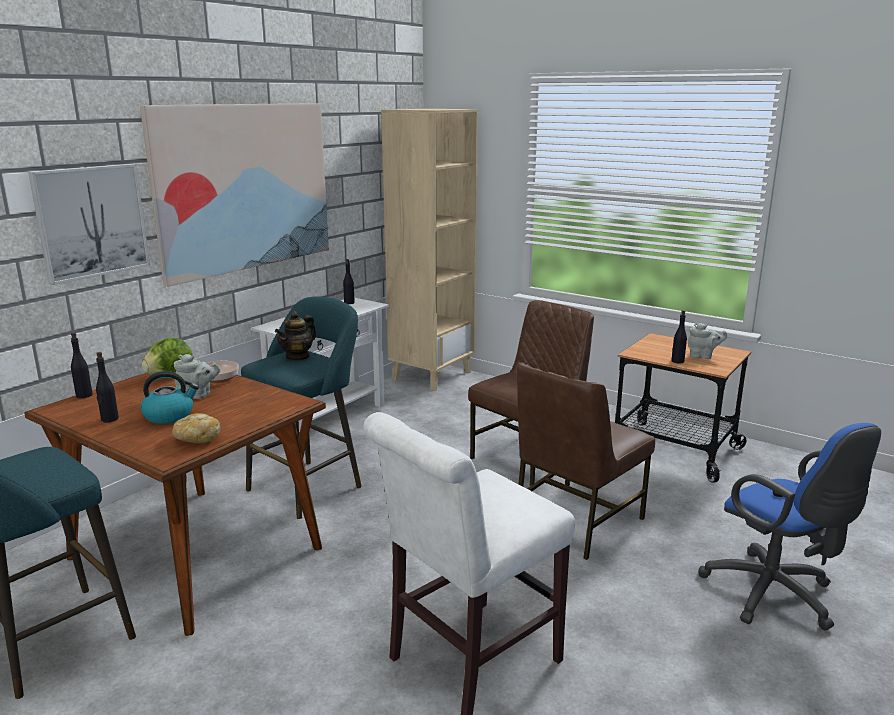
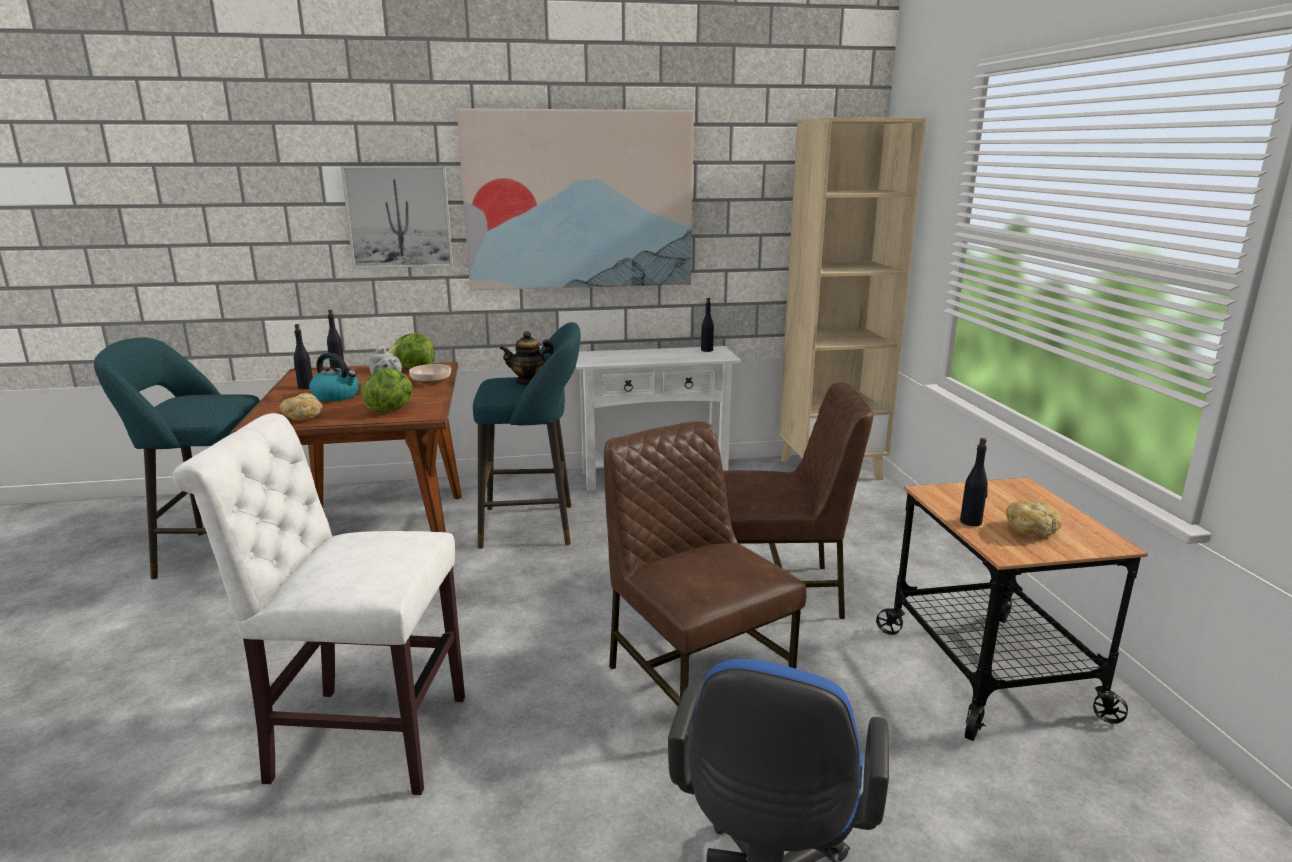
camera: 45 degrees right, 0 degrees up
brown chair [517,362,655,560] -> brown chair turned 60 degrees clockwise [604,421,806,744]
grey teapot [687,323,727,359] -> bread [1006,501,1062,536]
none -> lettuce [361,369,413,413]

